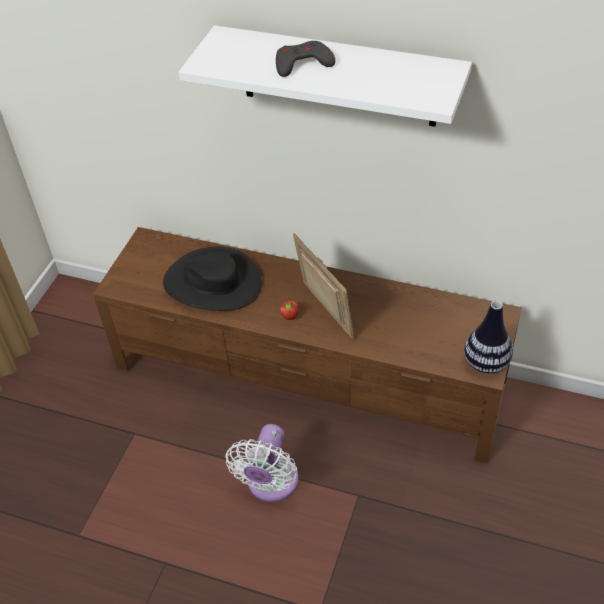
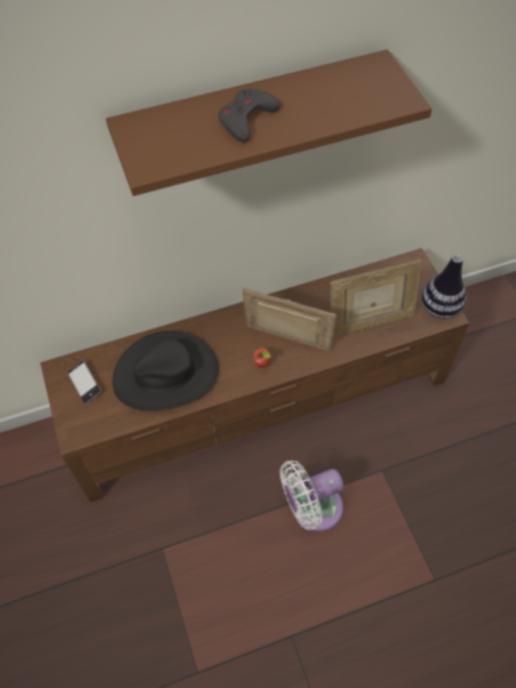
camera: 40 degrees left, 10 degrees up
white shelf [178,25,472,127] -> brown shelf [106,49,432,196]
white fan [225,424,299,502] -> white fan turned 90 degrees clockwise [280,460,343,531]
none -> phone [68,361,101,404]
none -> picture frame [330,260,421,337]

